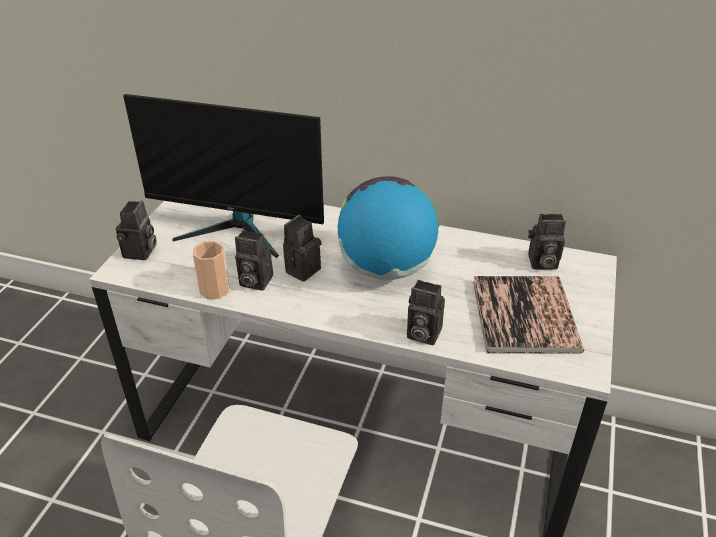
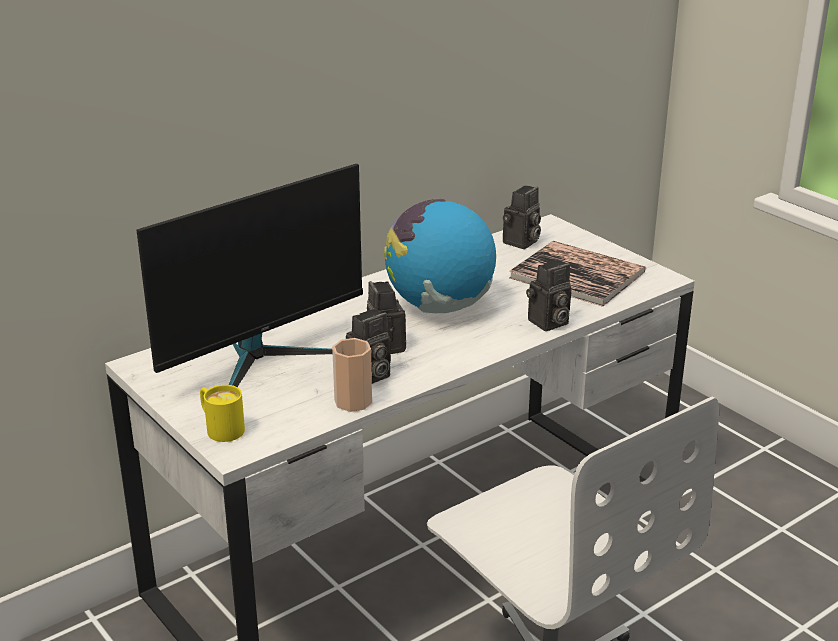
camera: 55 degrees left, 10 degrees down
camera [116,200,157,260] -> yellow mug [200,385,245,442]

